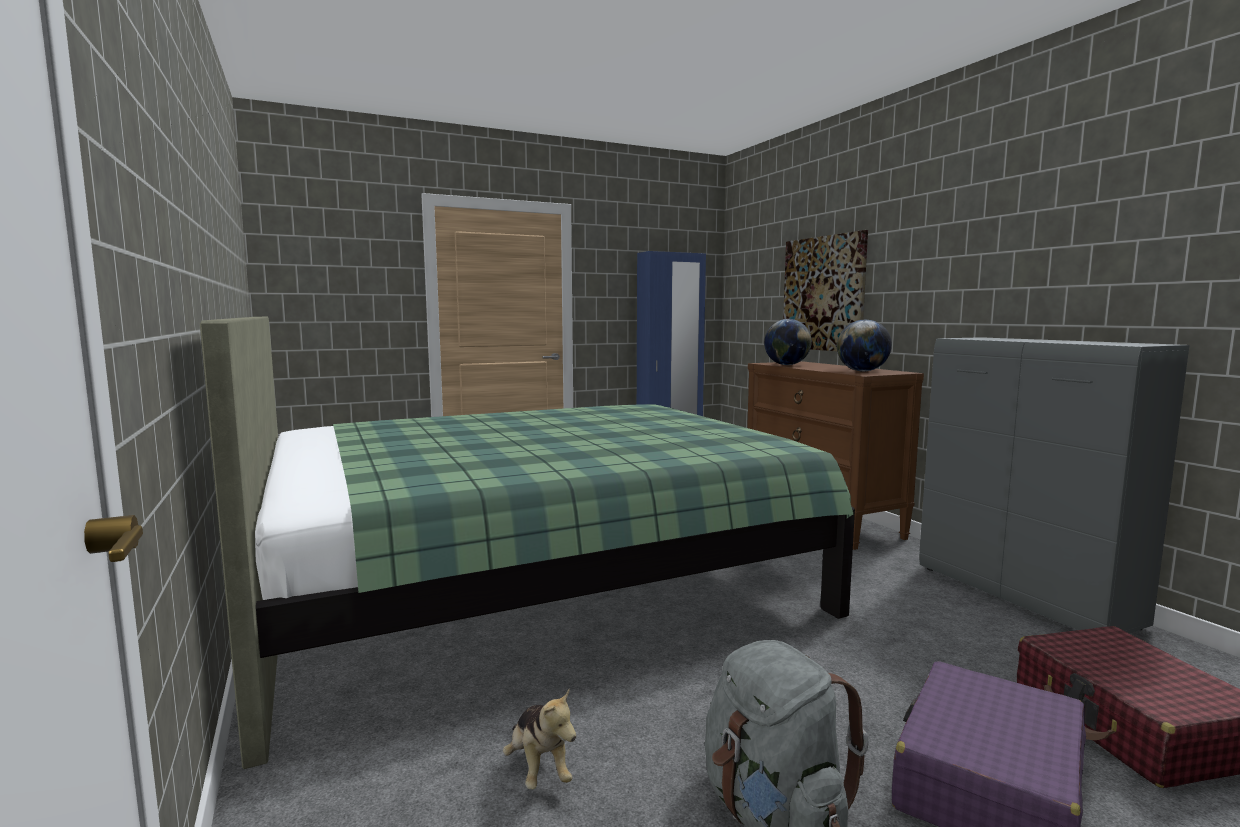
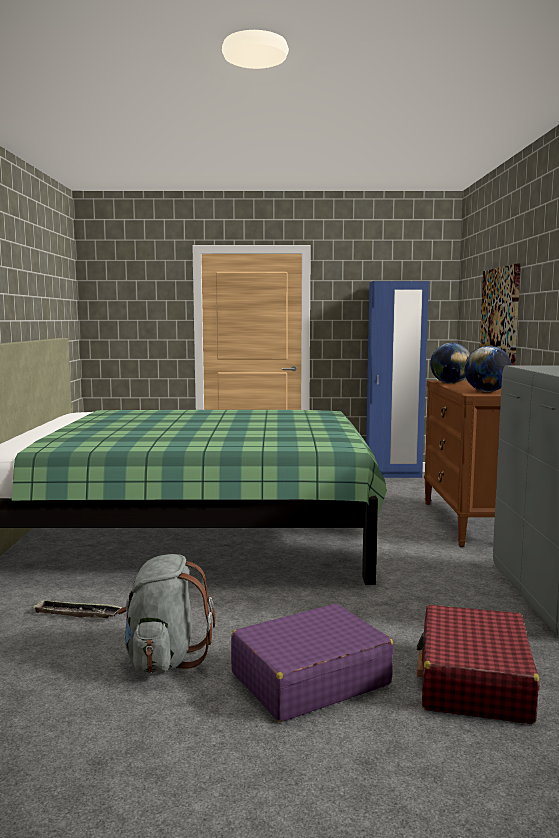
camera: 25 degrees right, 0 degrees up
plush toy [503,689,576,789] -> tray [32,599,122,618]

